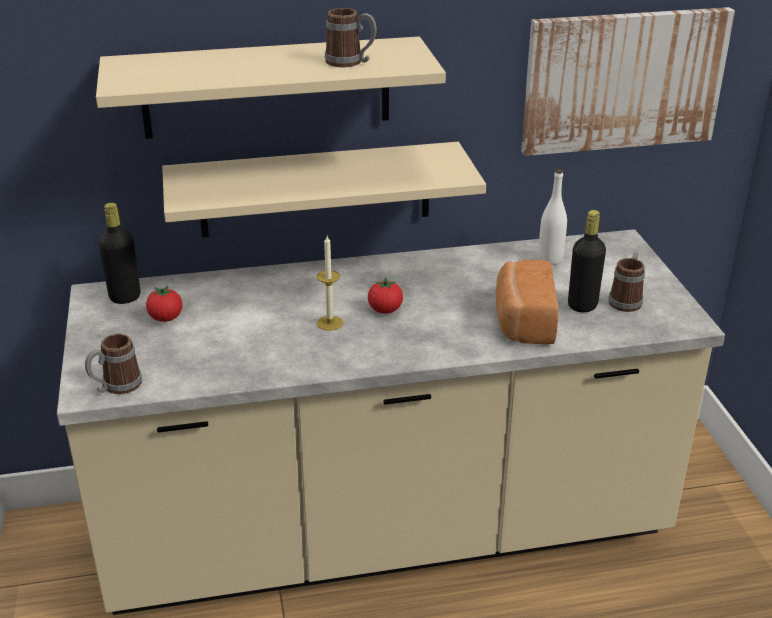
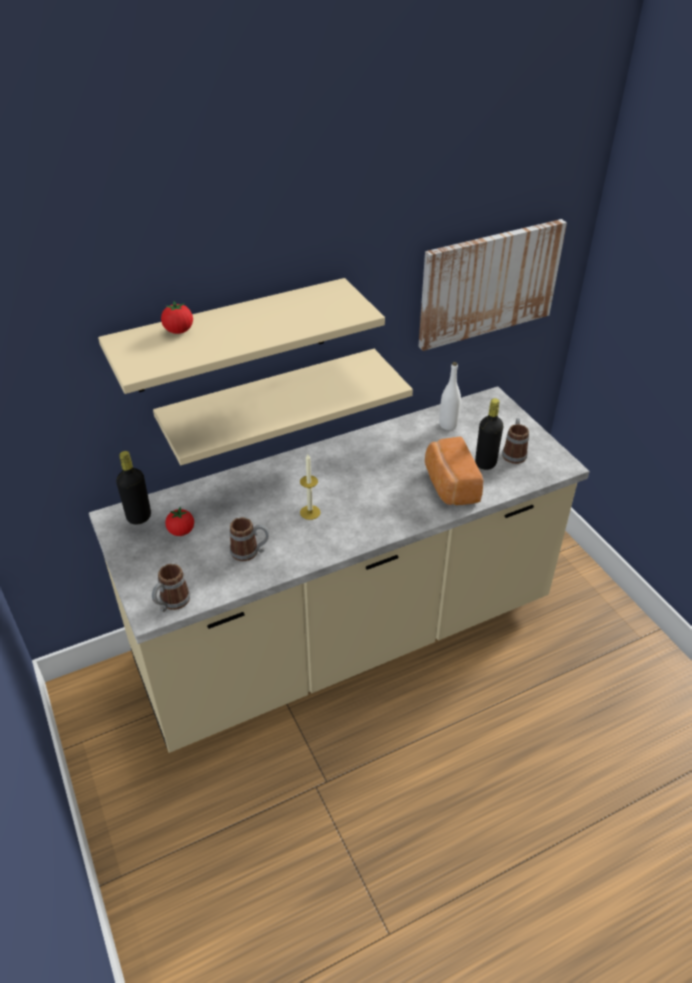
camera: 15 degrees left, 10 degrees up
mug [325,8,377,68] -> mug moved to [229,517,269,561]
tomato [368,277,403,314] -> tomato moved to [161,301,193,334]

